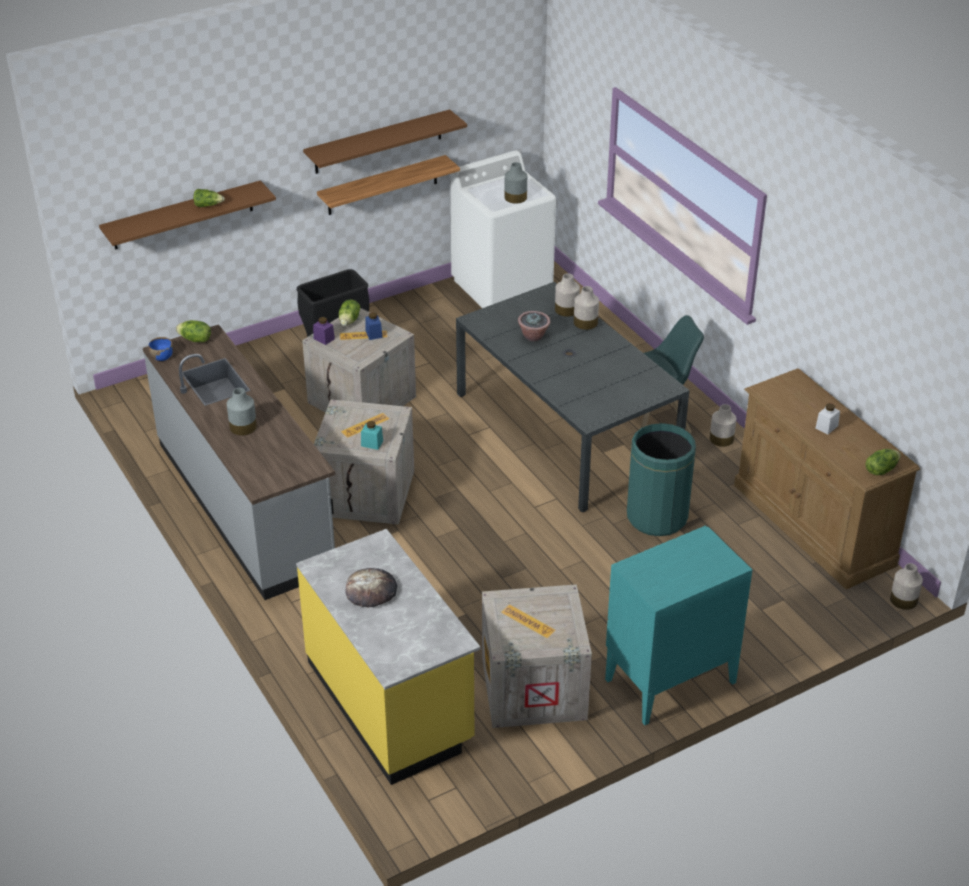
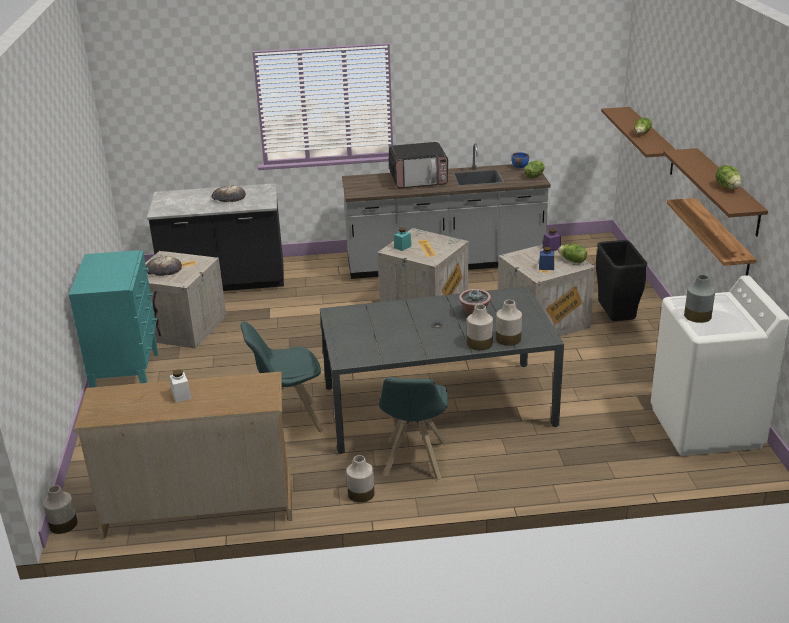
camera: 115 degrees right, 10 degrees down
grey vase [227,388,257,436] -> microwave [389,142,448,188]
yellow counter [296,529,480,785] -> black counter [147,183,284,291]
green trash can [627,423,696,536] -> turquoise chair [240,321,324,433]
lettuce [865,449,901,475] -> lettuce moved to [715,165,741,189]
none -> bread [146,256,182,276]

